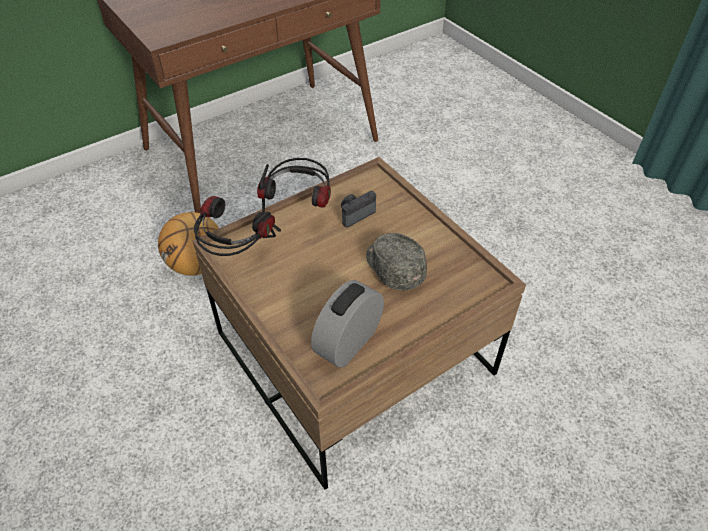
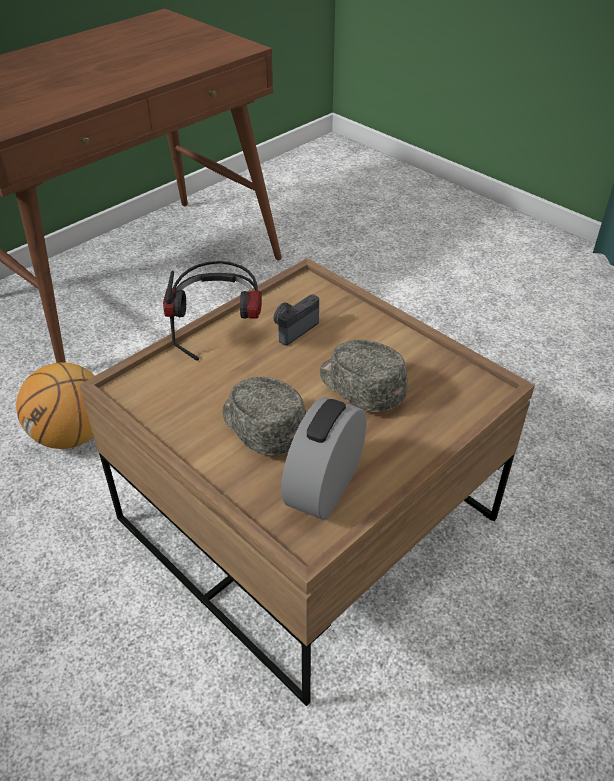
camera: 10 degrees left, 5 degrees down
headphones [194,196,276,256] -> none
none -> grey cap [223,377,306,456]

